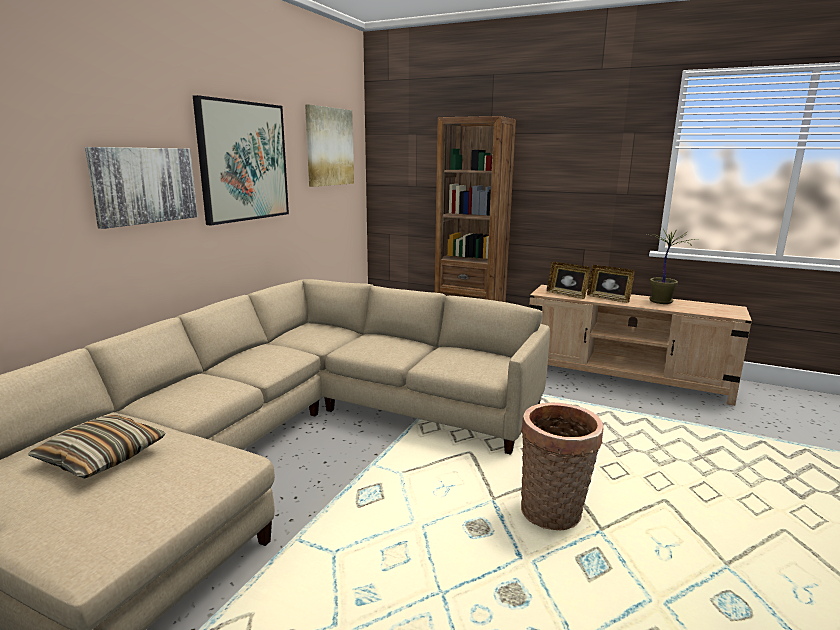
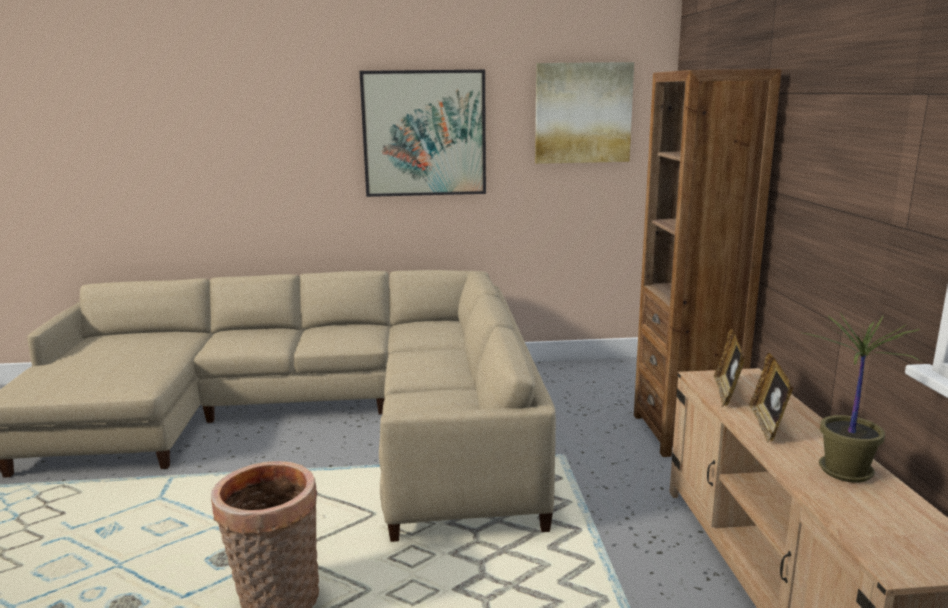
camera: 60 degrees right, 0 degrees up
pillow [28,415,166,478] -> none
picture [85,147,198,229] -> none

